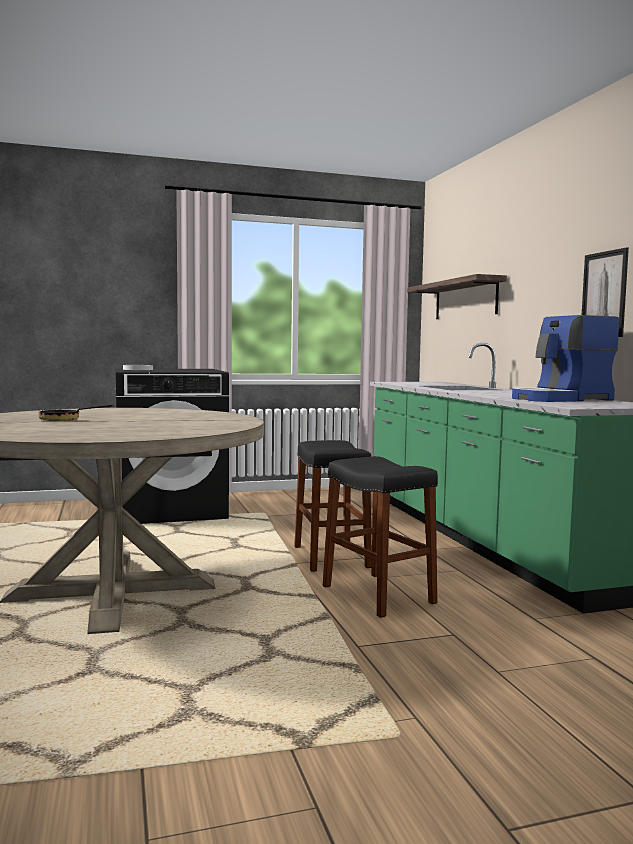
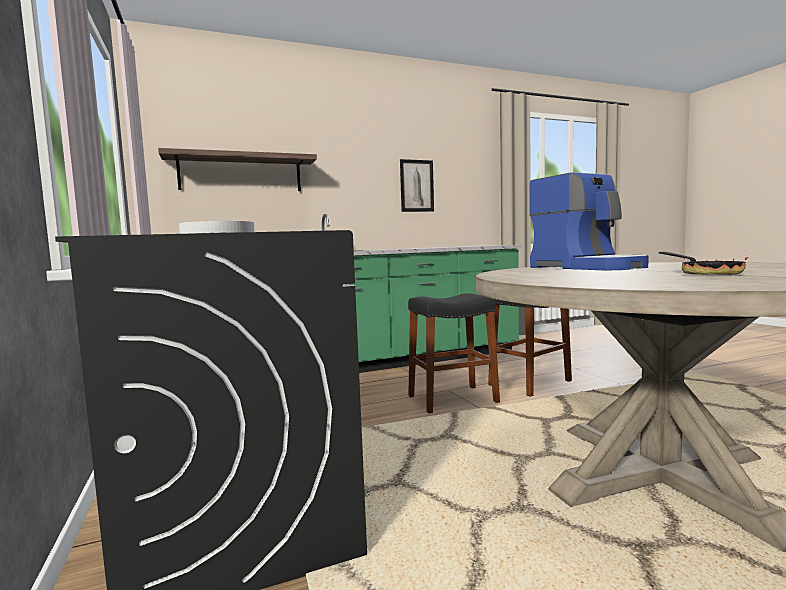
camera: 95 degrees left, 0 degrees up
coffee machine [512,315,619,402] -> coffee machine moved to [529,172,649,271]

